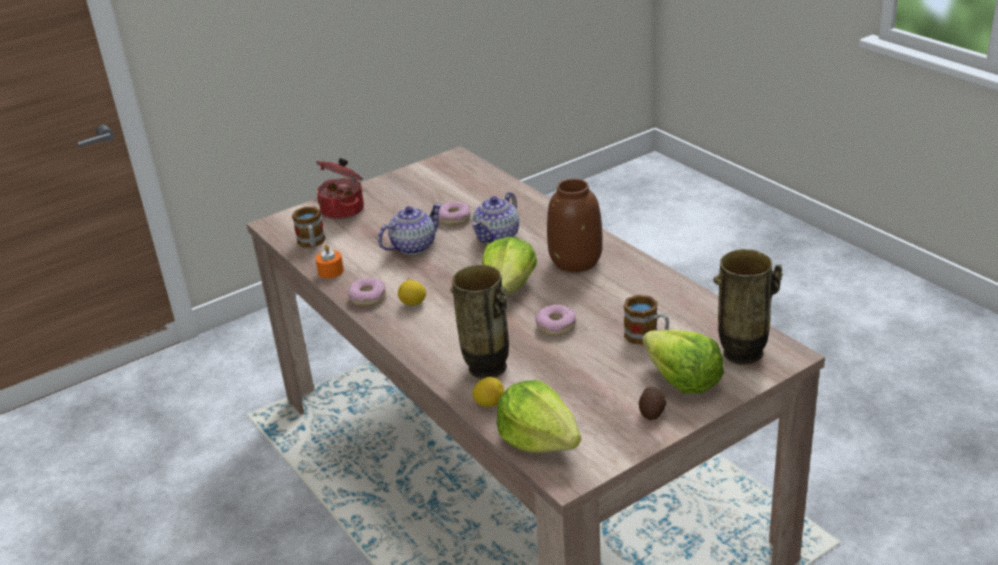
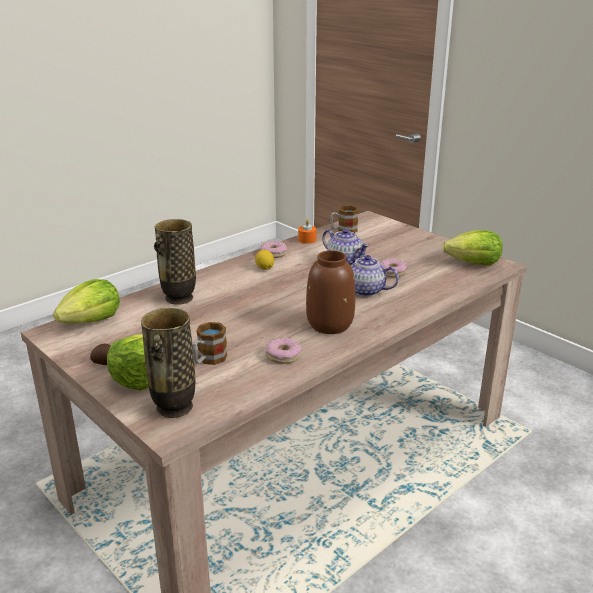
camera: 80 degrees right, 5 degrees down
cooking pot [316,158,364,219] -> none
lemon [472,377,504,407] -> none
lettuce [482,236,537,295] -> lettuce moved to [443,230,503,265]
donut [535,304,576,336] -> donut moved to [265,338,302,364]

